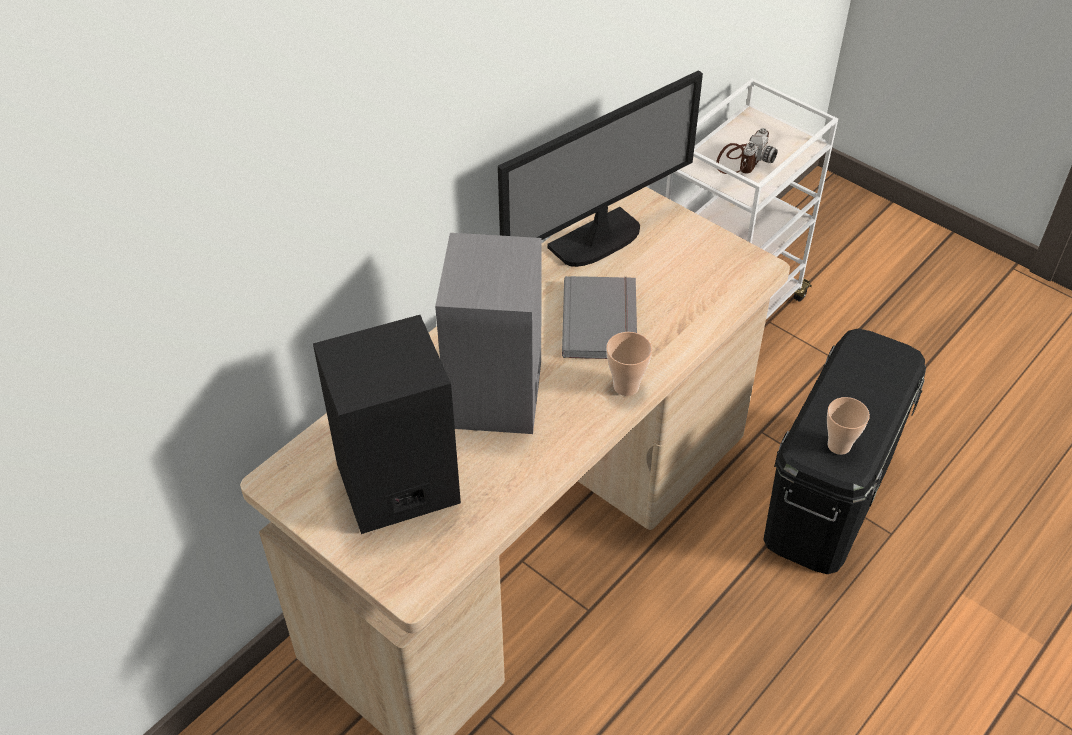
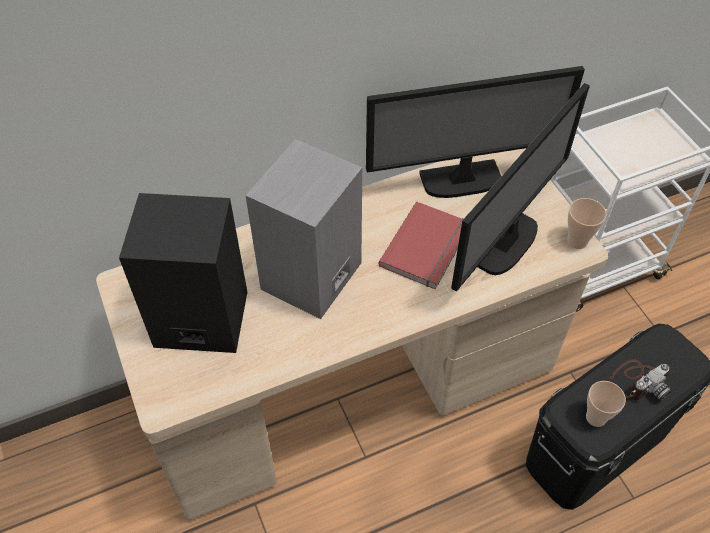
camera: 25 degrees right, 5 degrees up
grey book [562,276,637,359] -> red book [378,201,464,289]
cup [606,332,652,396] -> cup moved to [567,198,607,249]
camera [716,128,778,174] -> camera moved to [609,359,671,401]
none -> monitor [451,83,590,292]

